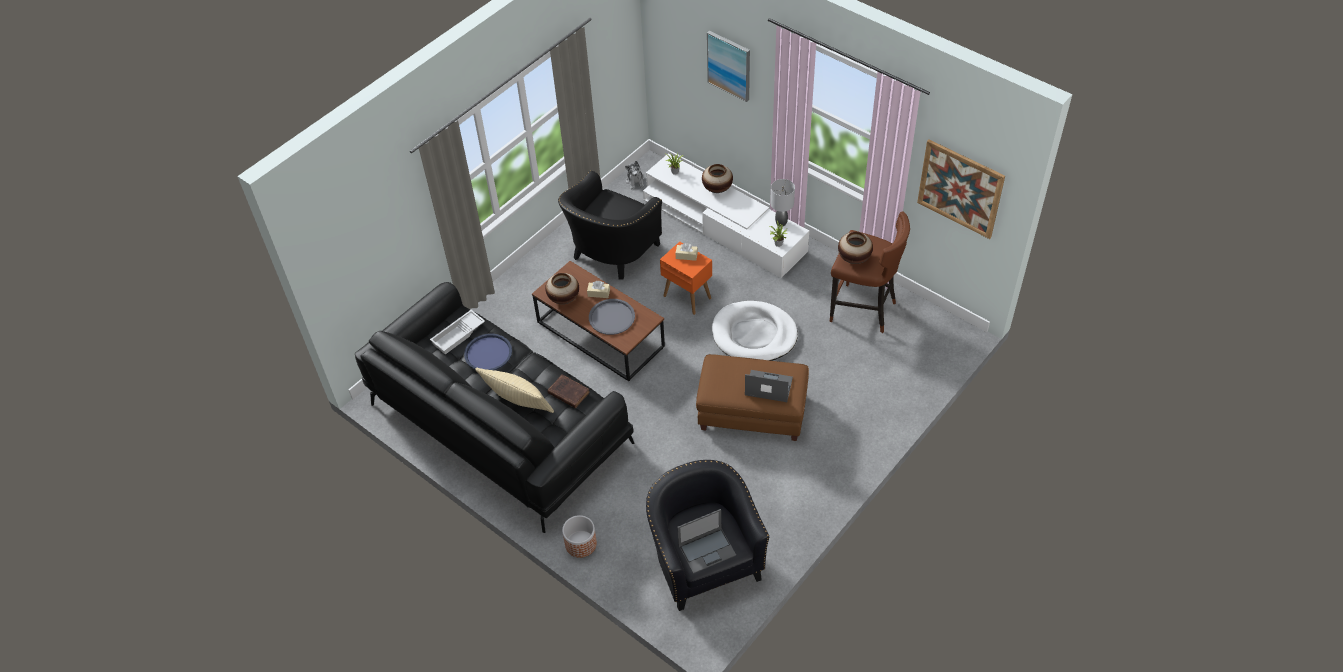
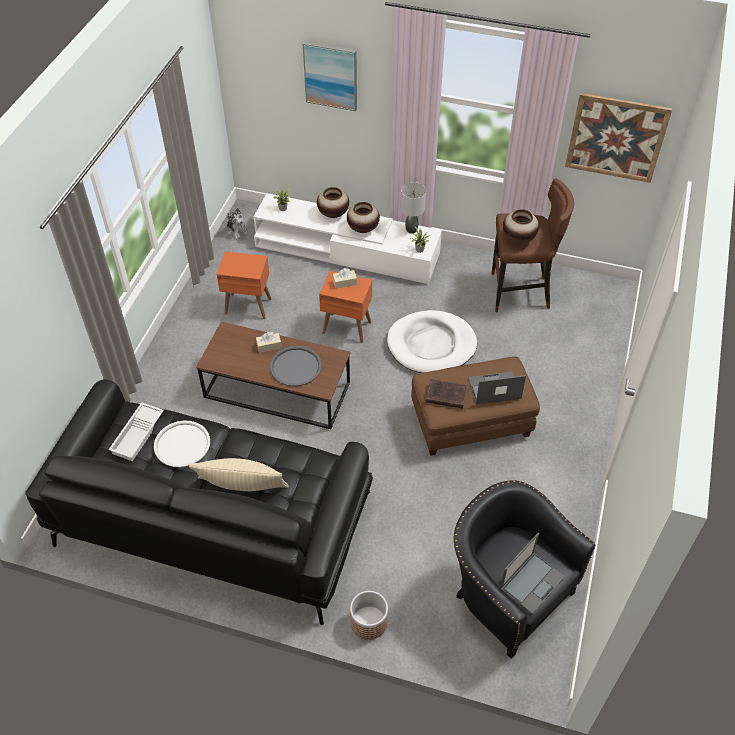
camera: 25 degrees left, 0 degrees up
blue tray [464,333,512,370] -> white tray [154,421,210,467]
vase [545,273,579,304] -> vase moved to [347,202,380,233]
brown book [547,374,590,408] -> brown book moved to [426,379,467,408]
black armchair [558,170,662,280] -> orange side table [217,251,271,319]

